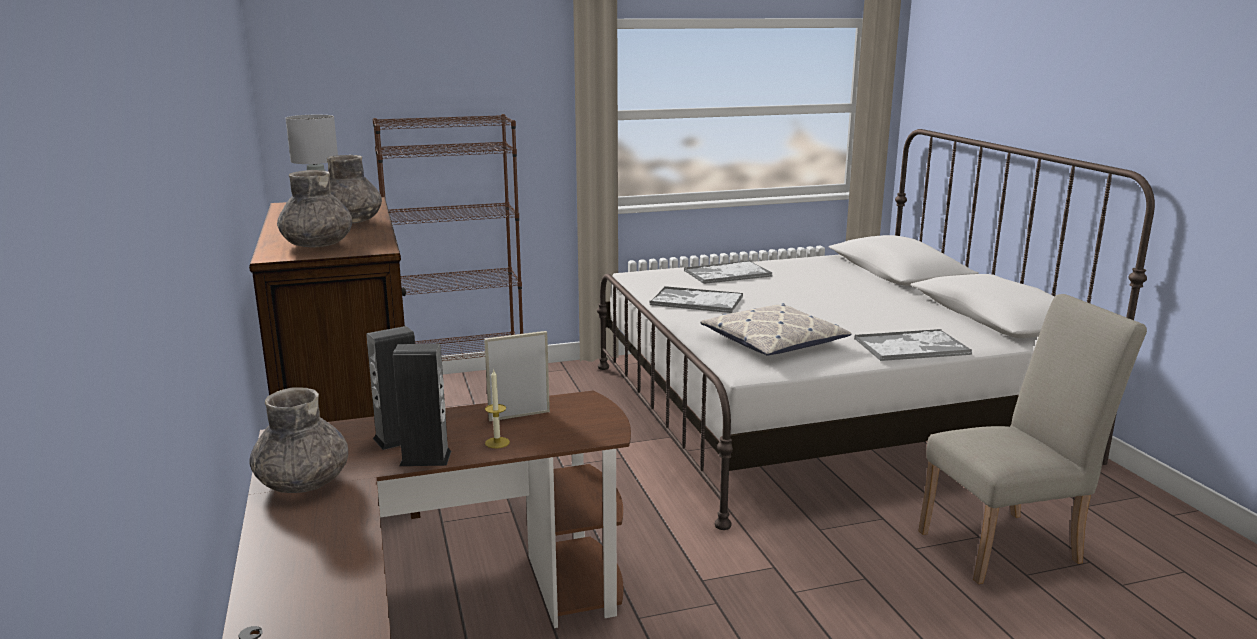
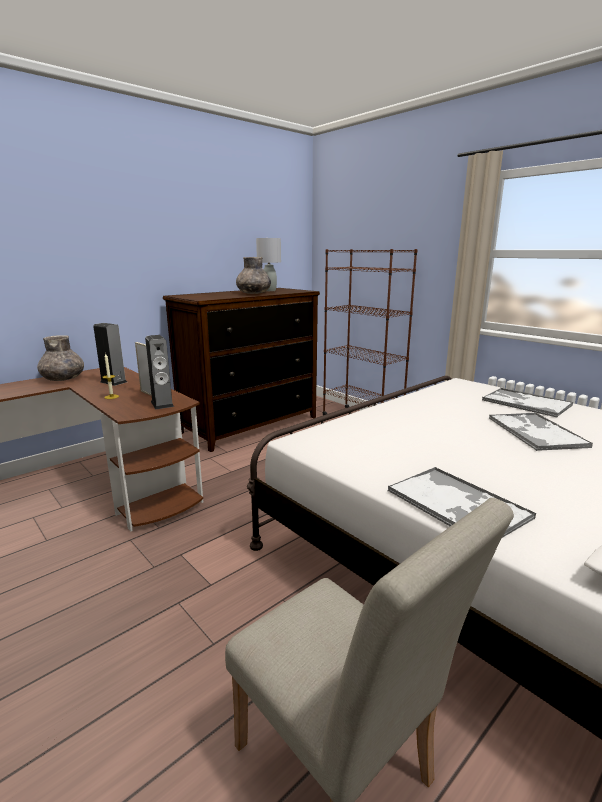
camera: 65 degrees right, 0 degrees up
grey vase [277,170,352,248] -> none
speaker [393,344,451,466] -> speaker moved to [145,335,174,410]
tray [650,286,743,313] -> tray moved to [489,412,593,451]
pillow [700,303,852,355] -> none

